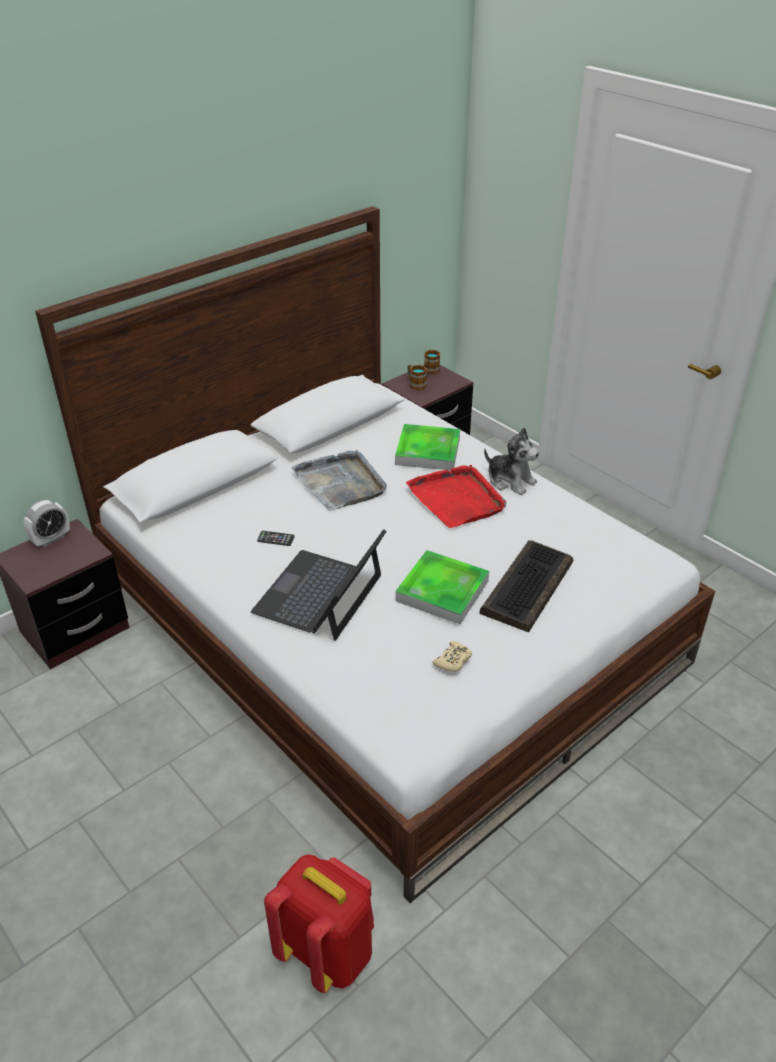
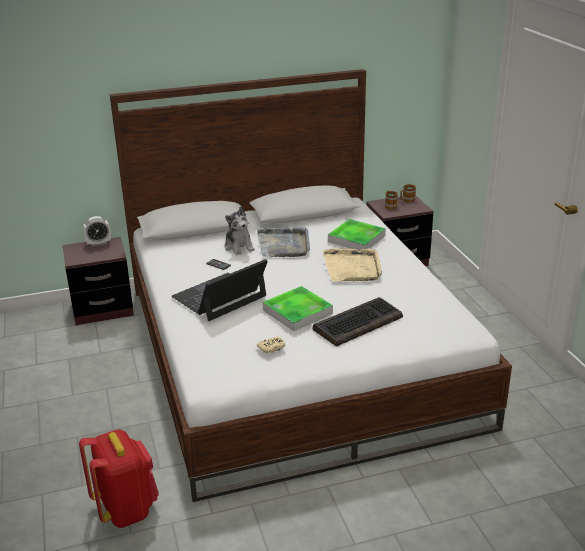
camera: 25 degrees right, 10 degrees down
red tray [406,465,506,528] -> beige tray [323,248,382,282]
plush toy [484,428,539,495] -> plush toy moved to [225,207,255,255]

